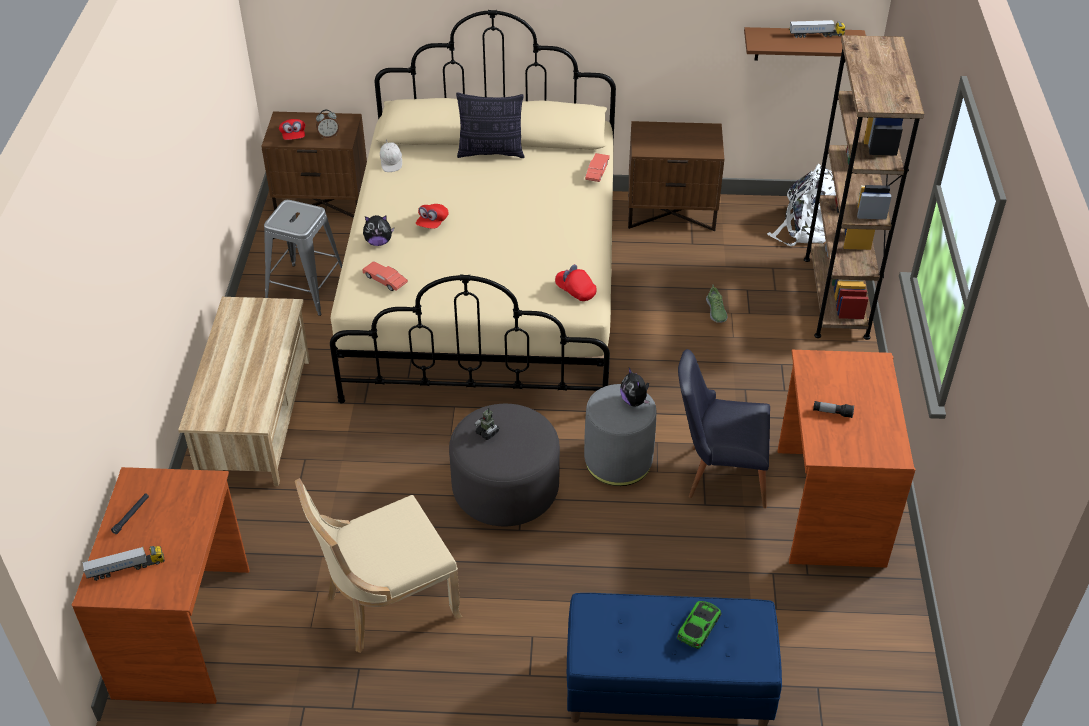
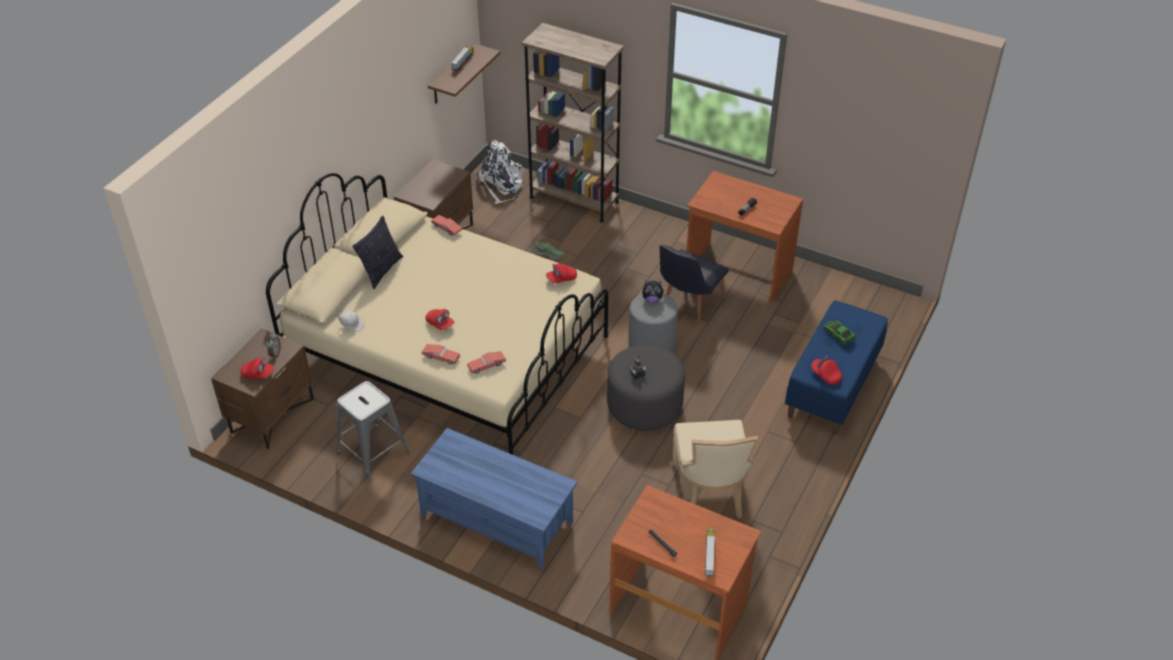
camera: 65 degrees left, 0 degrees up
beige coffee table [178,297,310,486] -> blue coffee table [410,428,577,568]
plush toy [363,215,394,246] -> red toy car [421,344,460,364]
none -> red cap [811,356,842,385]

